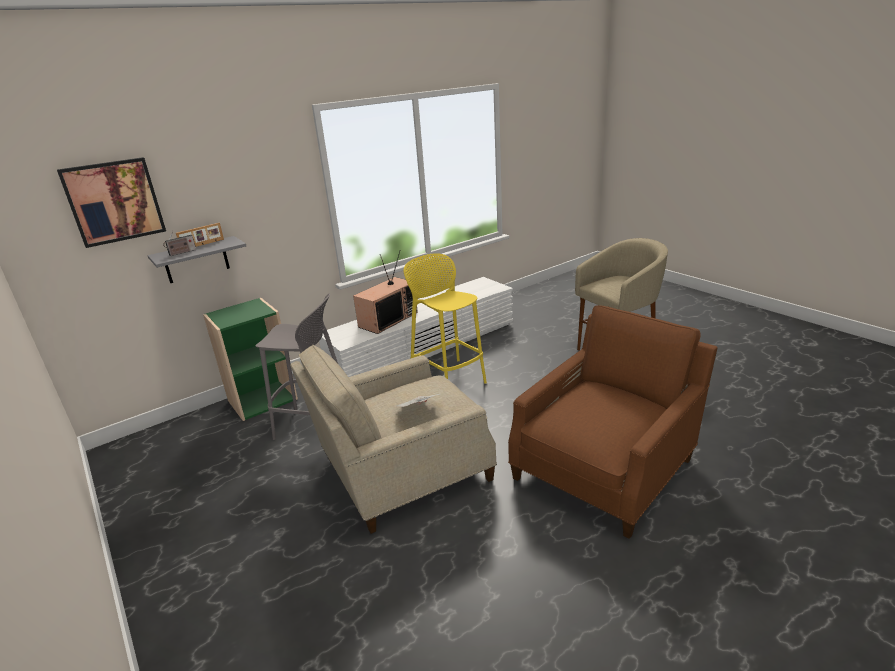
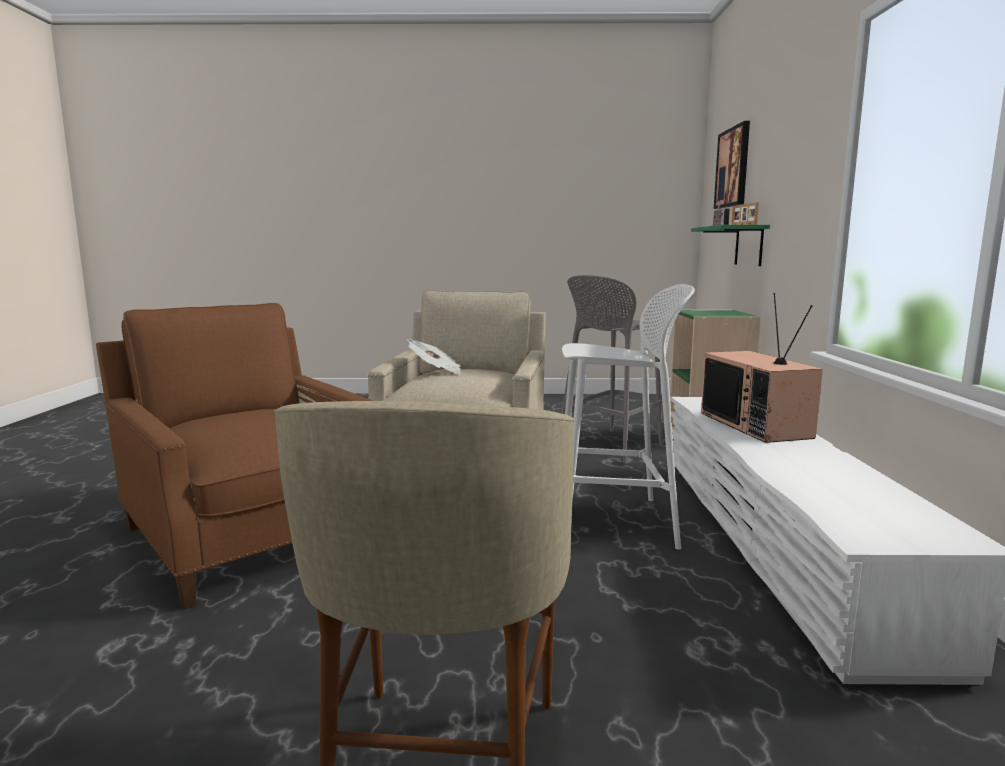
camera: 125 degrees right, 15 degrees down
grey shelf [148,236,246,283] -> green shelf [691,225,770,266]
yellow stool [403,253,487,384] -> white stool [562,284,695,550]
brown armchair [508,305,718,539] -> brown armchair turned 150 degrees clockwise [96,303,373,609]

